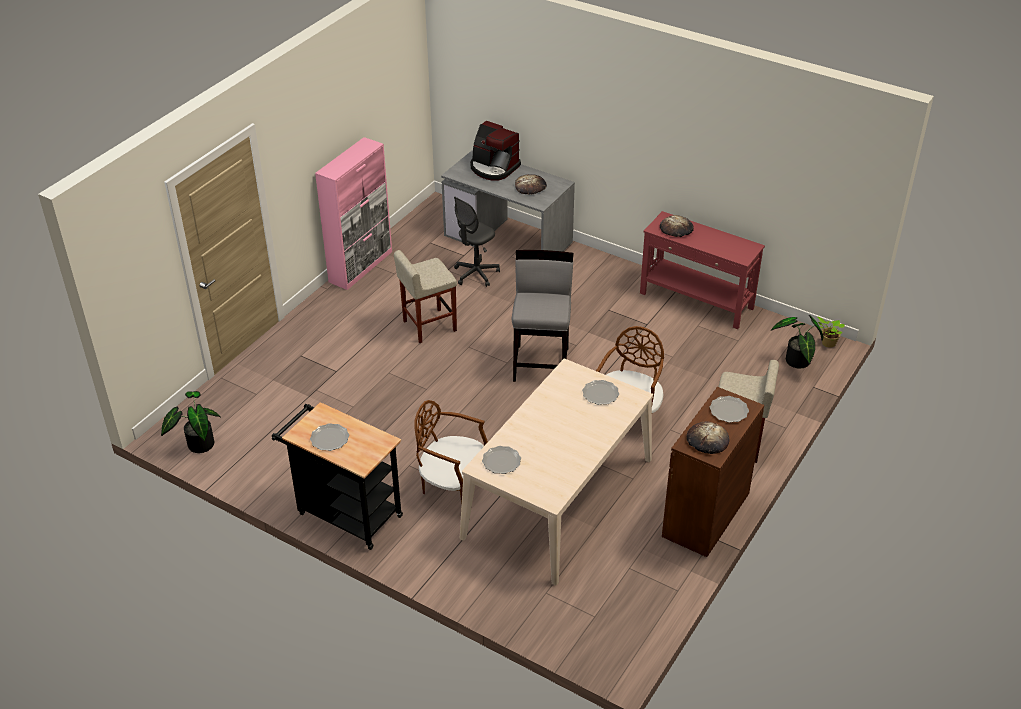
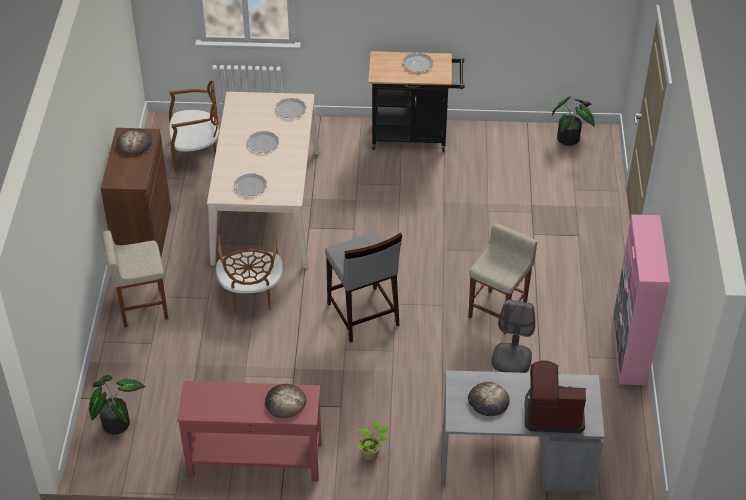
camera: 150 degrees right, 5 degrees up
brown chair [414,400,488,506] -> brown chair moved to [169,80,219,173]
plate [710,396,749,423] -> plate moved to [247,131,279,153]
potted plant [817,317,845,348] -> potted plant moved to [357,421,389,460]

